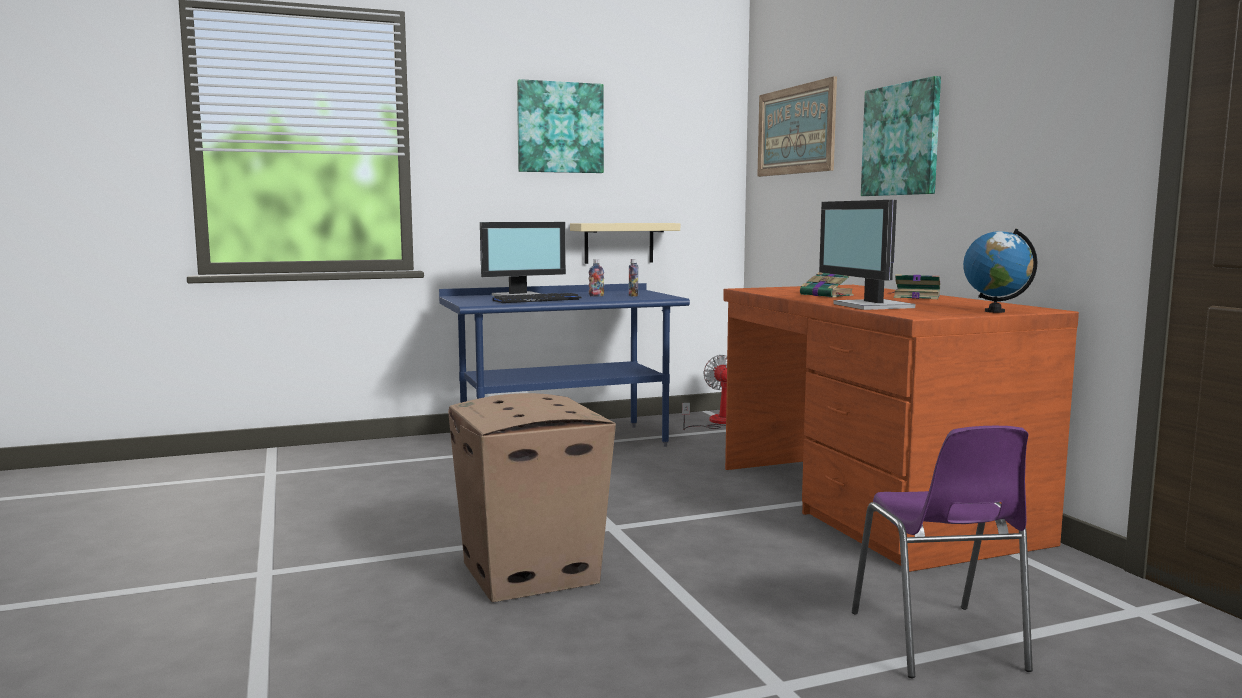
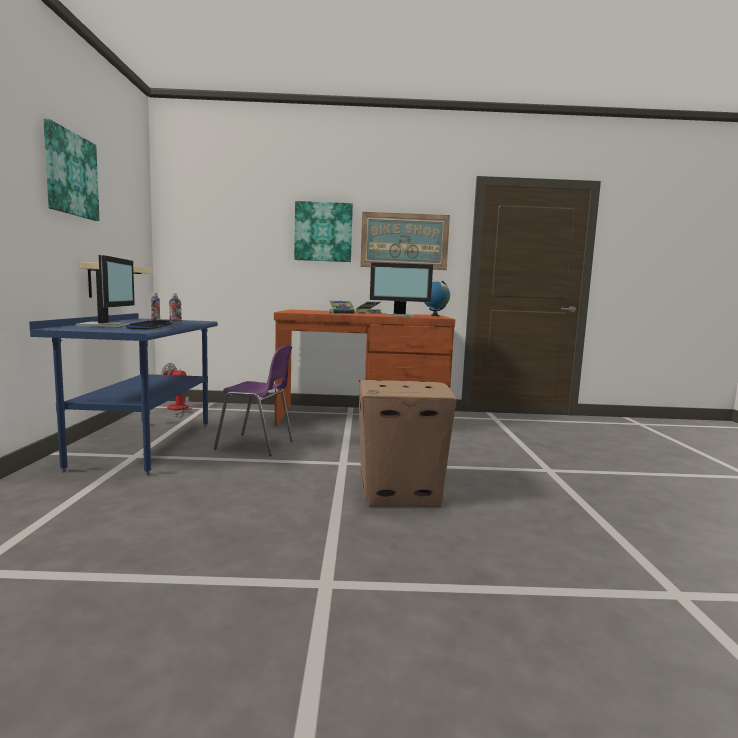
camera: 70 degrees left, 0 degrees up
picture [757,76,837,177] -> picture moved to [360,212,450,270]
purple chair [852,426,1033,678] -> purple chair moved to [214,345,293,456]

